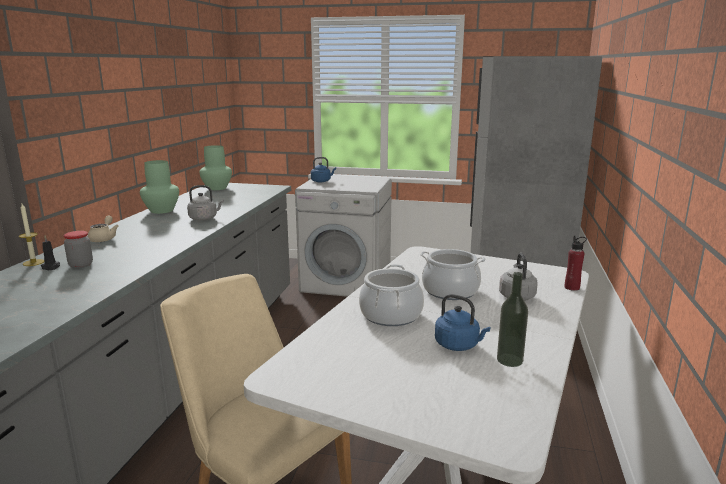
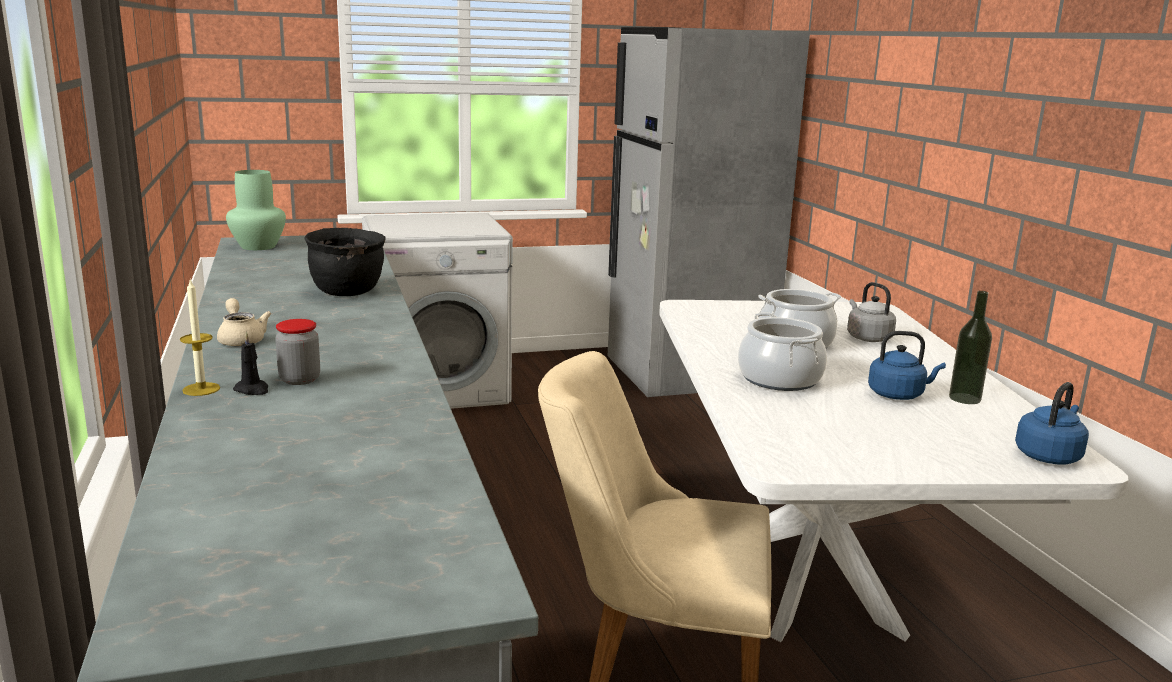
camera: 30 degrees left, 0 degrees up
green vase [140,160,179,214] -> none
grey kettle [187,185,224,221] -> black cooking pot [304,228,386,296]
blue kettle [311,157,336,183] -> blue kettle moved to [1015,382,1089,464]
red bottle [565,236,587,291] -> none

